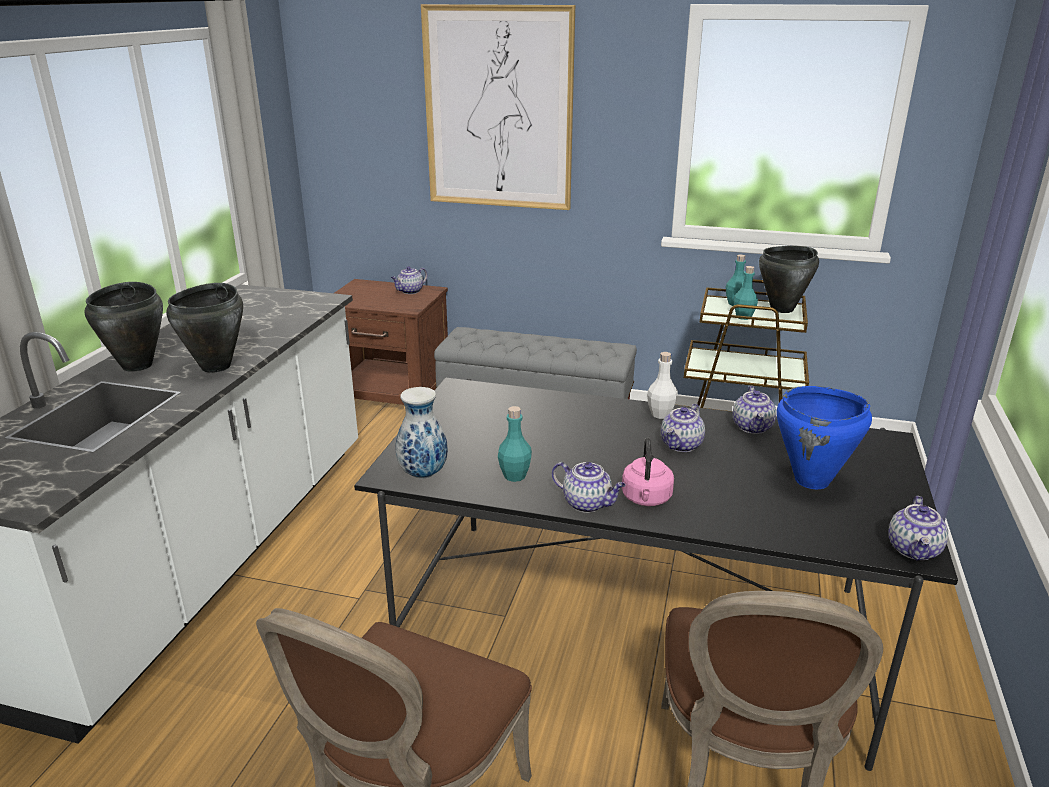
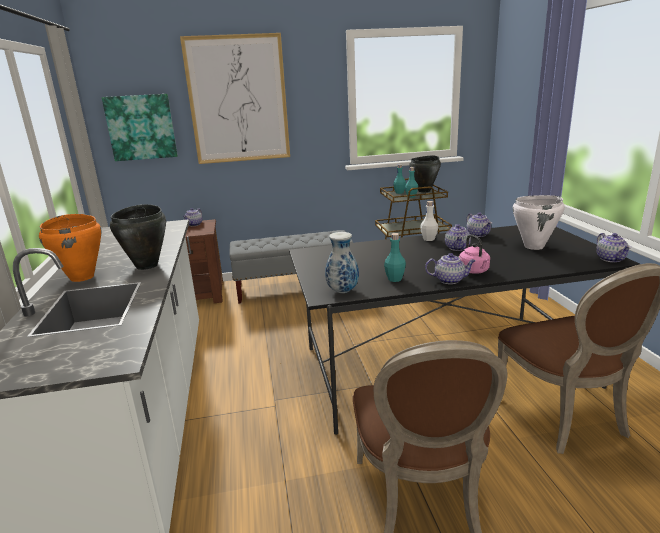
camera: 25 degrees left, 5 degrees down
black cooking pot [84,282,163,372] -> orange cooking pot [39,214,101,282]
blue cooking pot [777,386,872,489] -> white cooking pot [513,195,565,250]
none -> picture [102,94,178,161]

